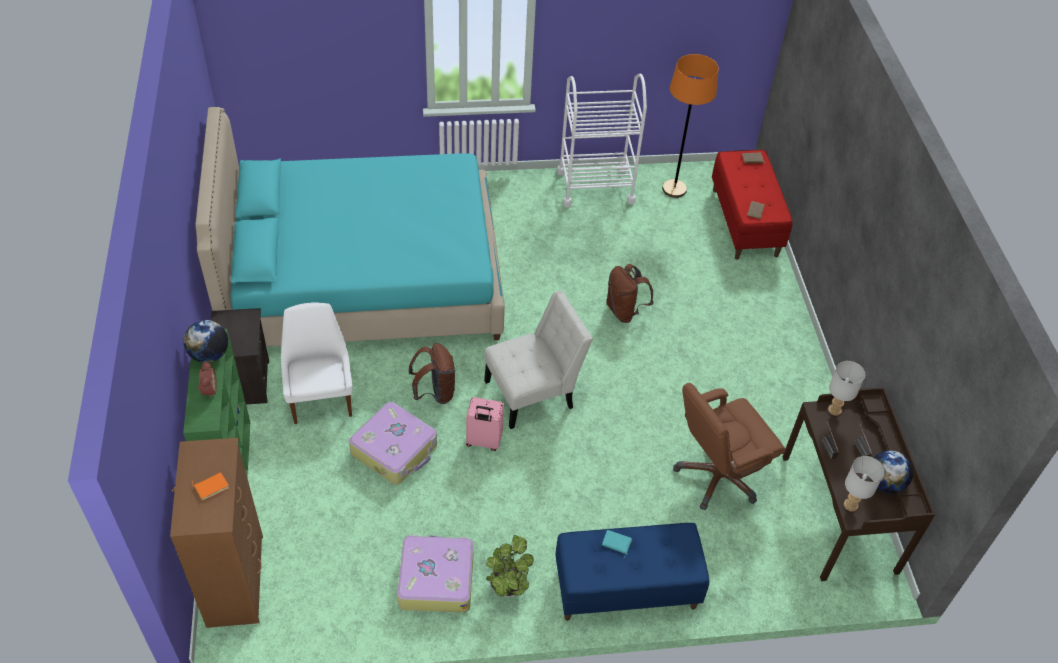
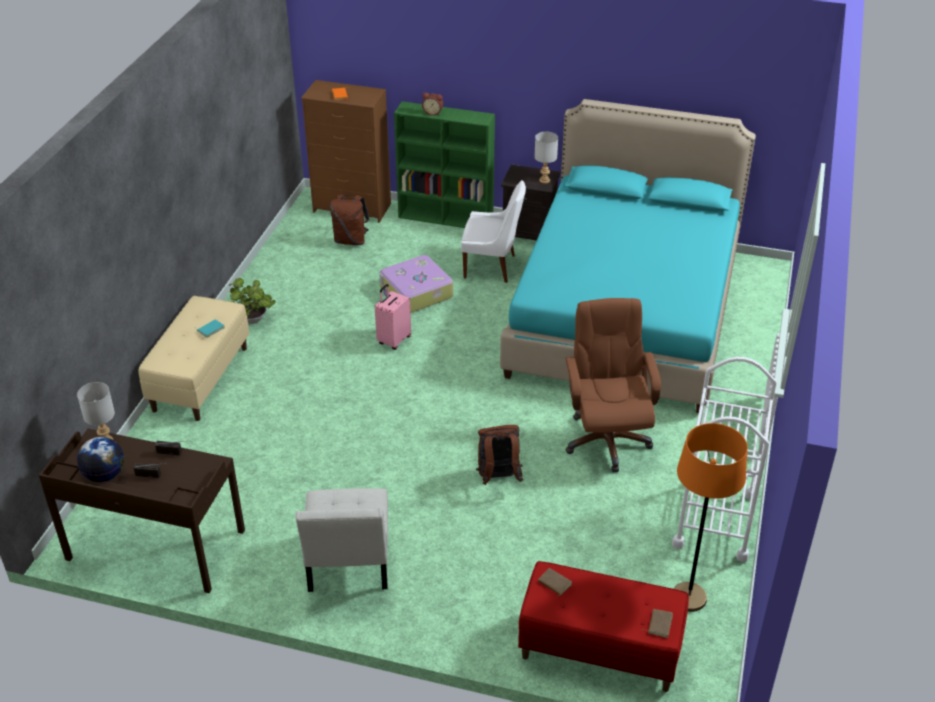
camera: 115 degrees right, 10 degrees down
globe [183,320,228,363] -> none
suitcase [397,535,474,613] -> none
brown backpack [409,343,455,404] -> brown backpack moved to [330,194,369,245]
white chair [484,290,593,429] -> white chair moved to [295,488,388,592]
blue bench [555,523,709,621] -> beige bench [138,296,250,421]
brown office chair [673,383,786,510] -> brown office chair moved to [565,298,661,472]
grey table lamp [828,361,865,416] -> grey table lamp moved to [534,132,558,184]

